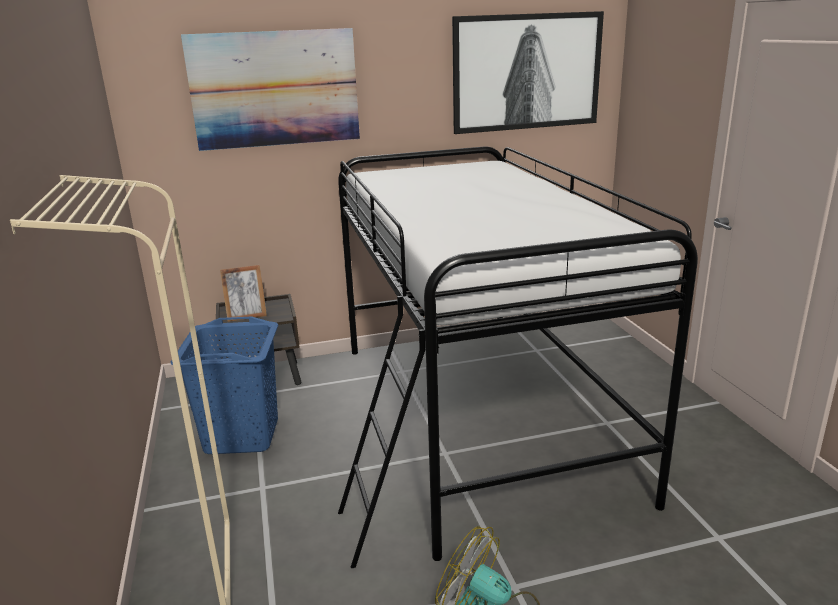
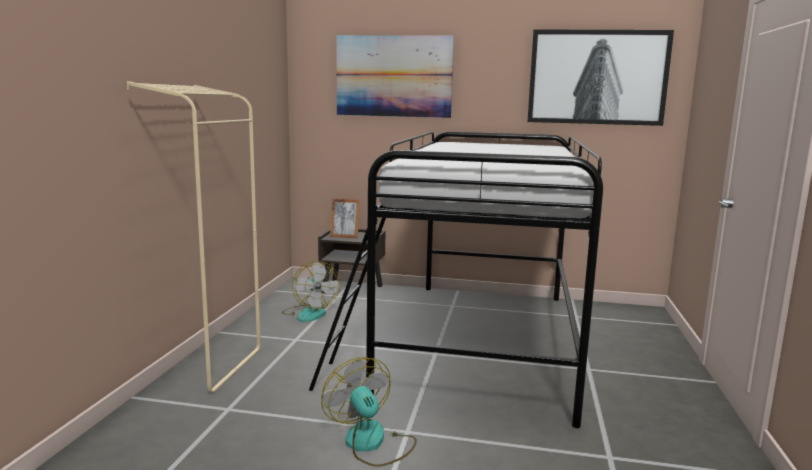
camera: 25 degrees right, 10 degrees down
blue laundry basket [171,317,278,454] -> fan [282,261,341,322]

